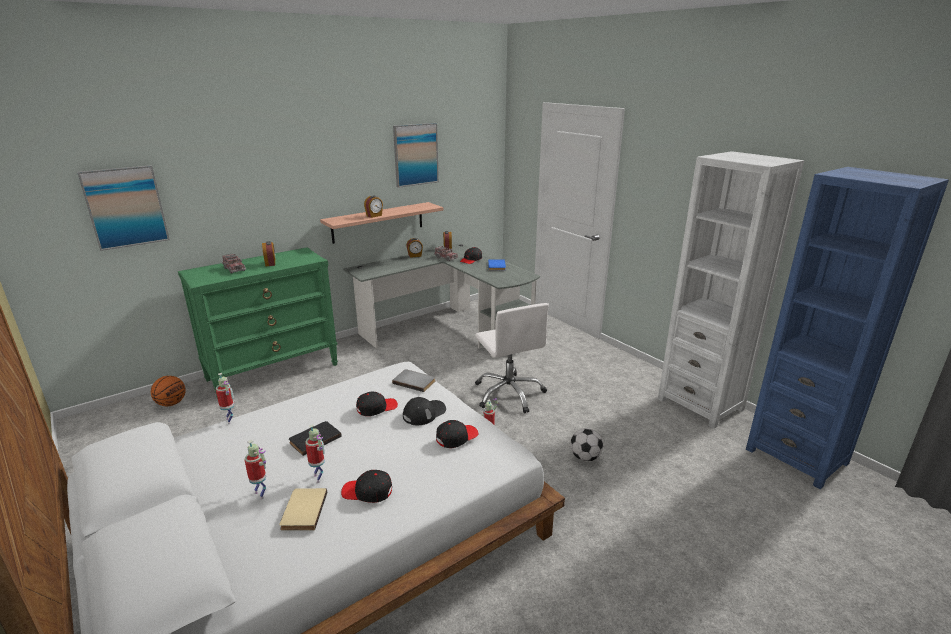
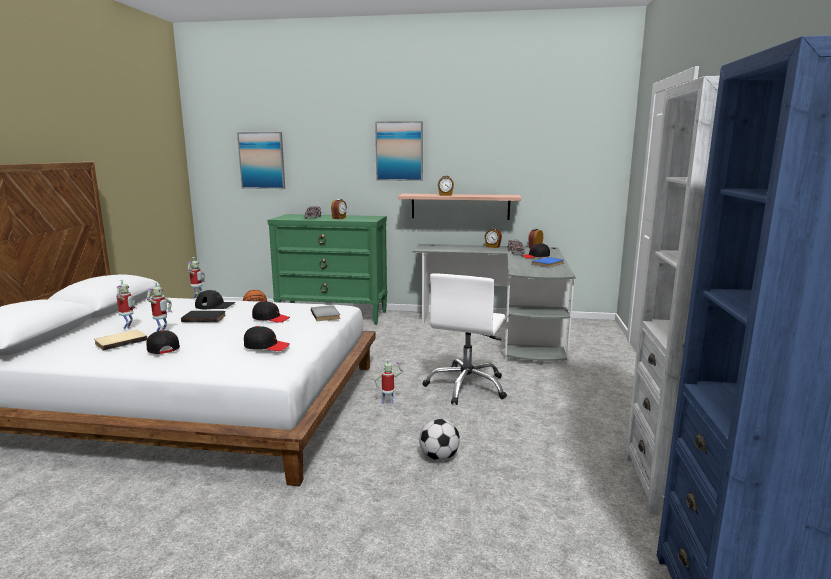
camera: 45 degrees right, 10 degrees down
picture [393,123,439,188] -> picture moved to [375,121,423,181]
black cap [403,397,446,425] -> black cap moved to [195,290,235,309]

